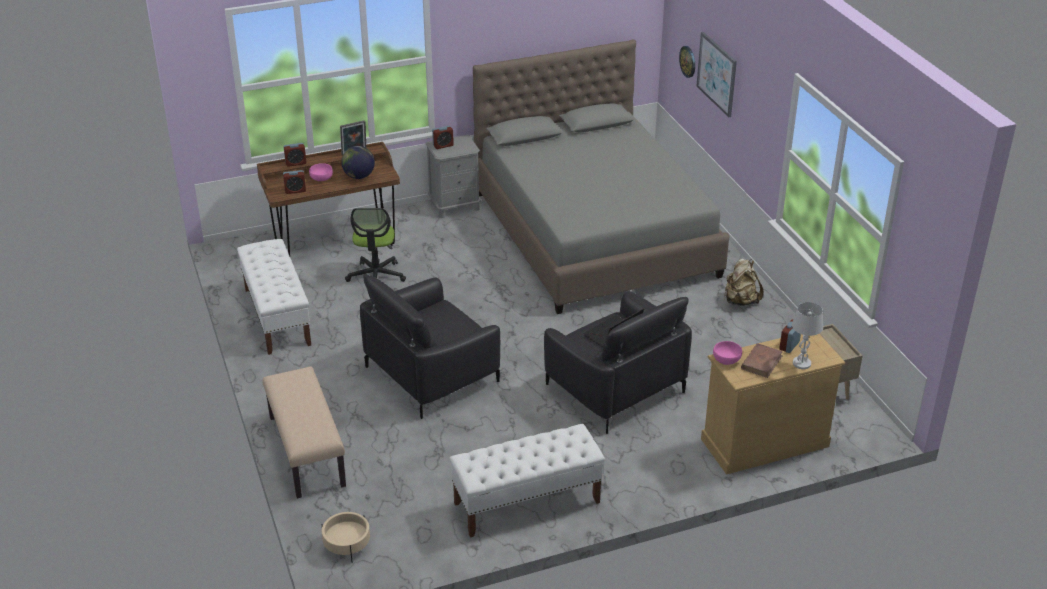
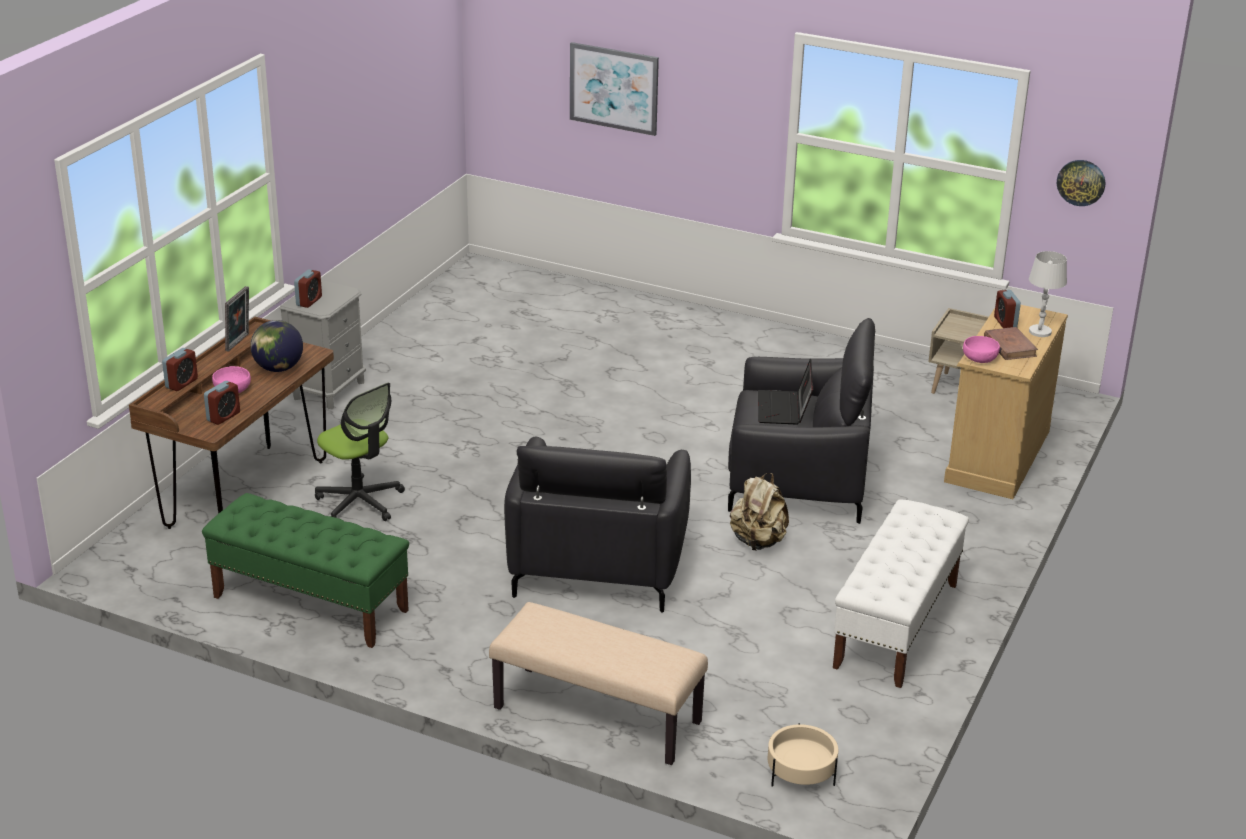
camera: 45 degrees left, 5 degrees down
white bench [237,239,311,355] -> green bench [202,493,409,648]
grey bed [473,40,729,314] -> none
wall clock [679,46,695,78] -> wall clock moved to [1057,160,1105,206]
beige backpack [724,259,763,306] -> beige backpack moved to [730,473,789,551]

